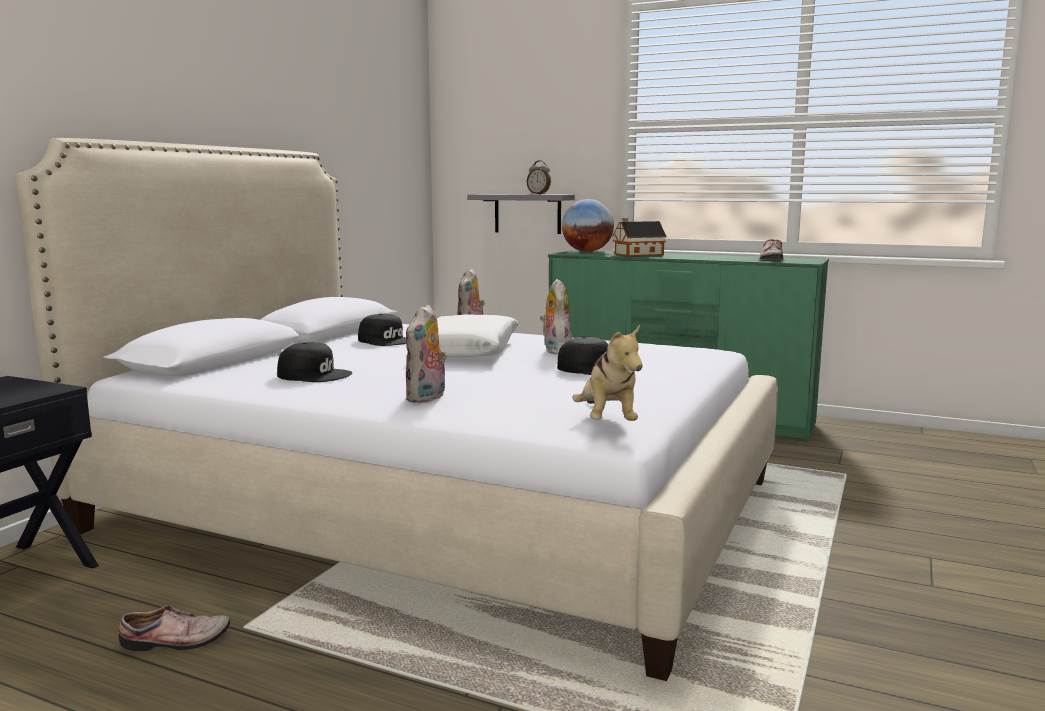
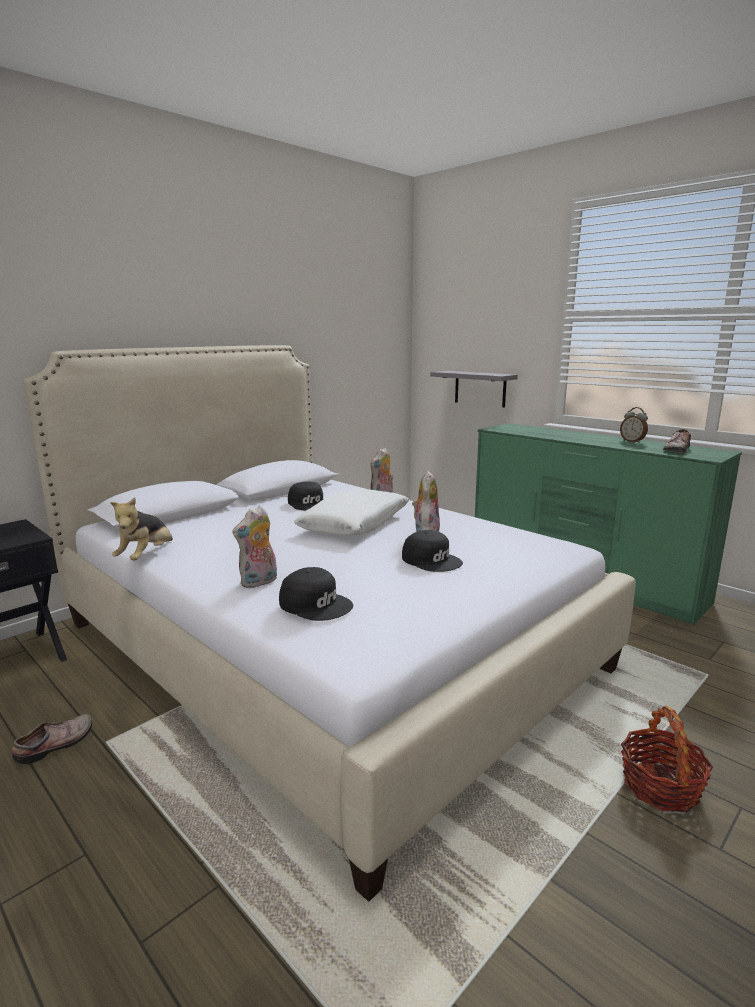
camera: 20 degrees right, 5 degrees up
shoe [119,605,230,652] -> shoe turned 60 degrees counterclockwise [12,714,92,764]
black cap [277,342,352,382] -> black cap moved to [279,567,353,621]
alarm clock [527,160,551,194] -> alarm clock moved to [620,407,648,443]
globe [562,199,614,252] -> none
plush toy [572,325,643,421] -> plush toy moved to [110,497,173,560]
toy house [613,218,667,256] -> none
none -> basket [621,706,713,812]

